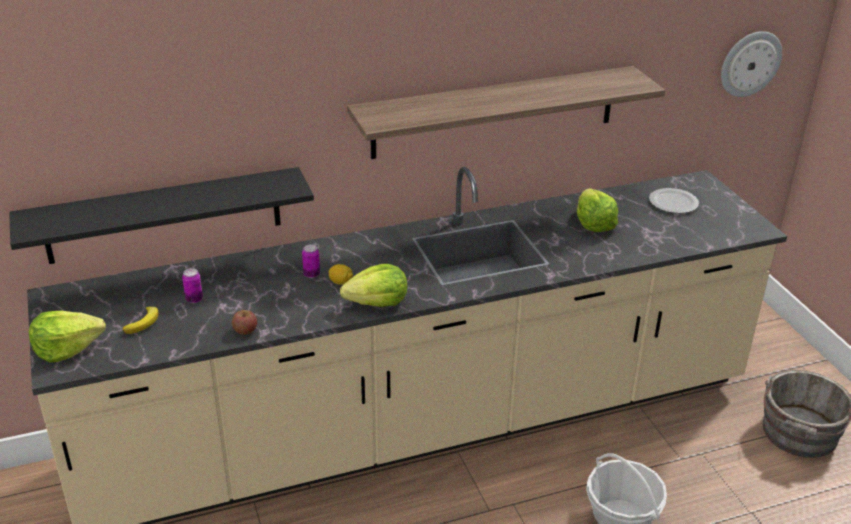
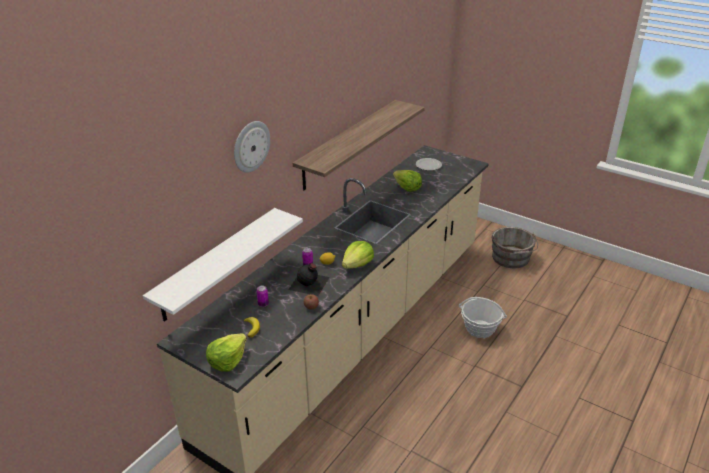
camera: 35 degrees left, 0 degrees up
black shelf [9,167,314,264] -> white shelf [143,208,303,322]
wall clock [721,31,782,97] -> wall clock moved to [234,121,270,173]
none -> black bottle [288,263,330,296]

